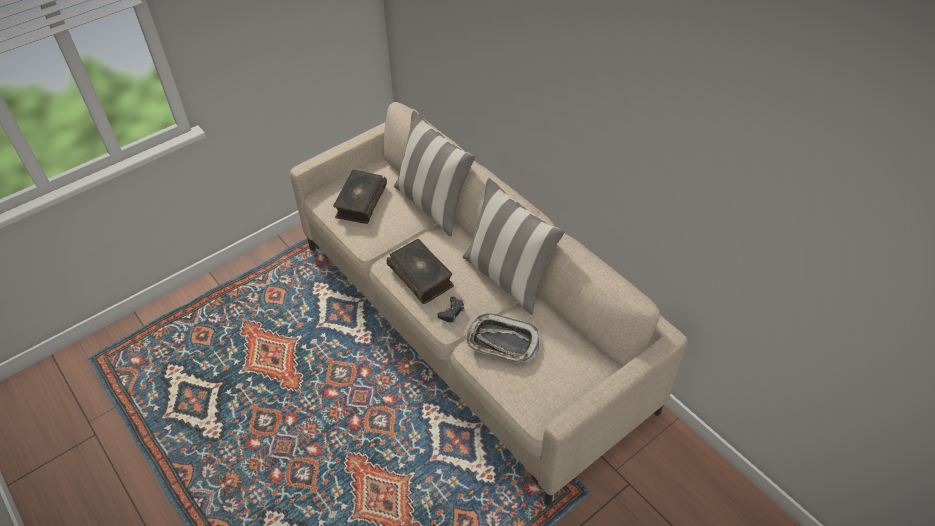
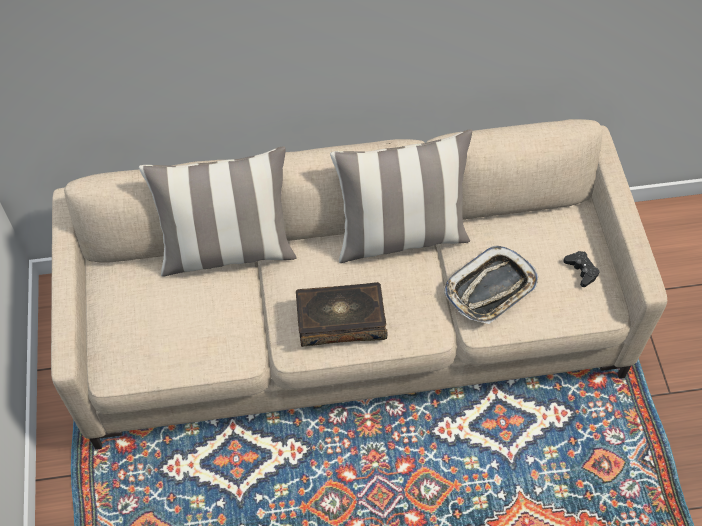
camera: 60 degrees left, 10 degrees up
book [333,170,387,224] -> none
black game controller [438,297,465,323] -> black game controller moved to [563,251,600,287]

